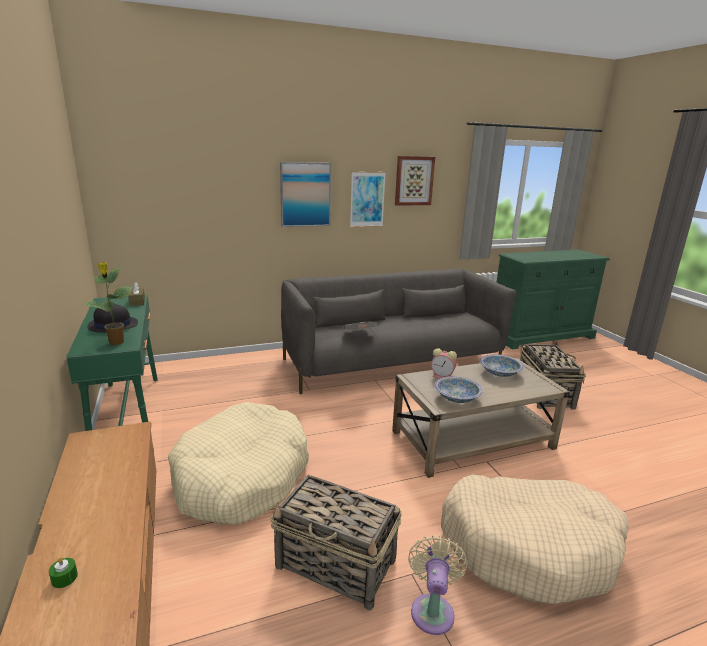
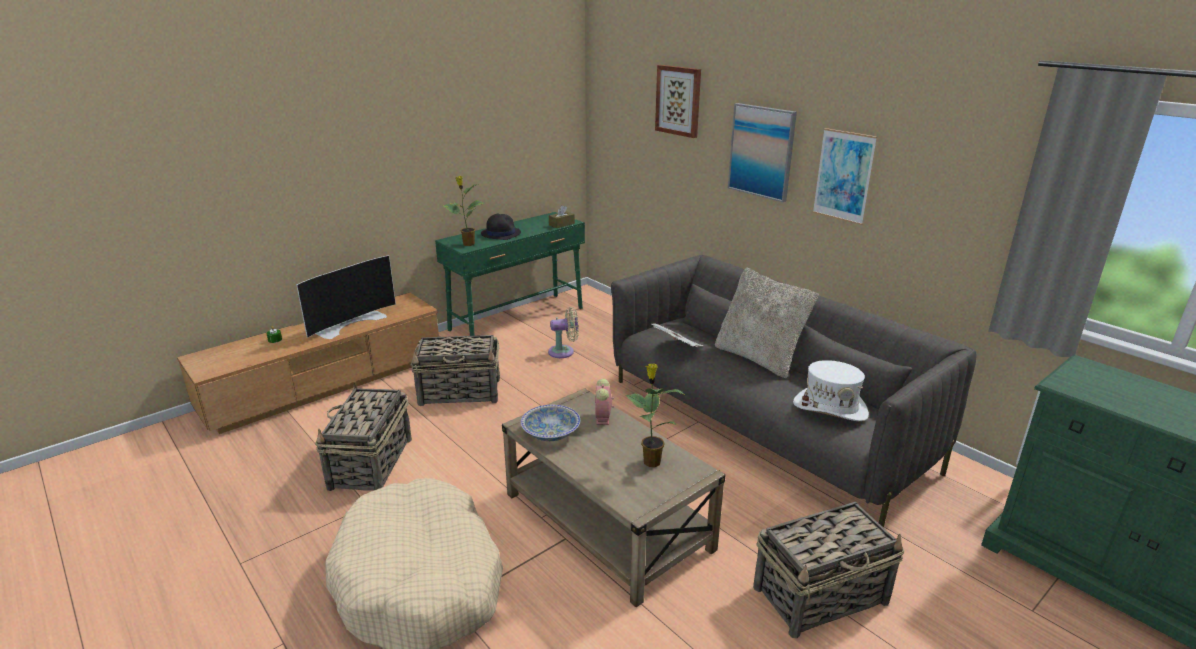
camera: 70 degrees right, 5 degrees up
beige dog bed [168,402,309,525] -> basket [411,335,500,406]
picture [395,156,435,206] -> picture moved to [655,65,701,138]
beige fan [408,535,468,635] -> beige fan moved to [548,307,579,358]
bowl [480,354,524,377] -> potted plant [626,363,685,467]
none -> television [297,255,396,339]
none -> beige pillow [714,268,819,378]
none -> white hat [793,360,869,421]

